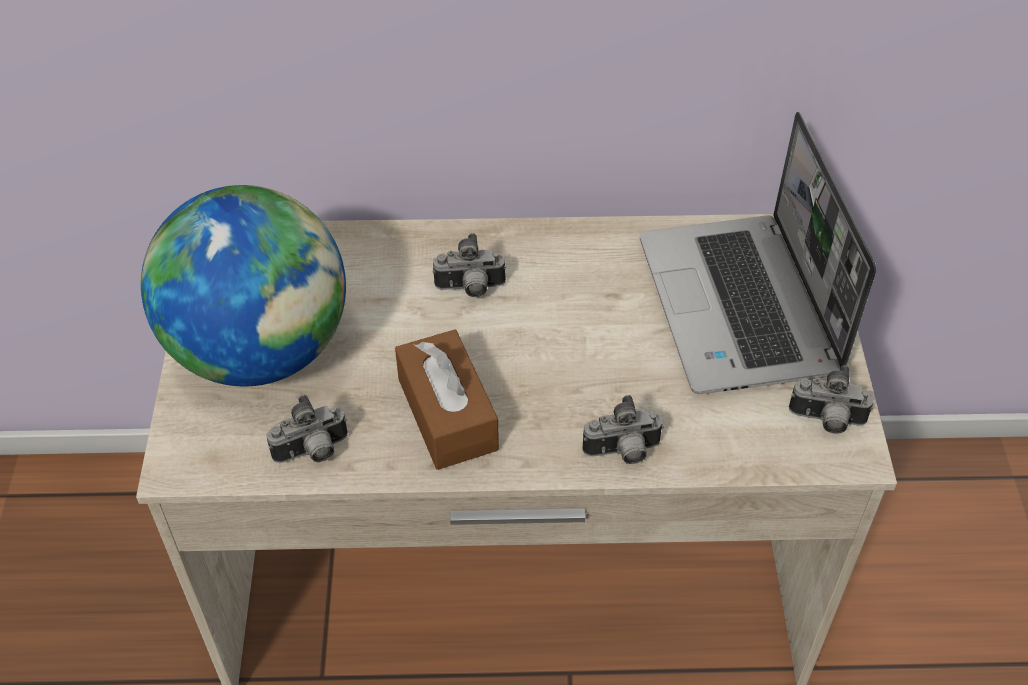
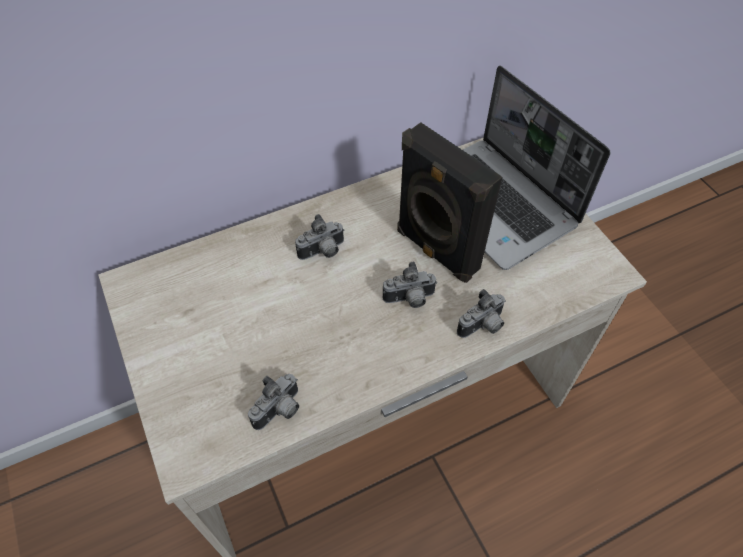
camera: 25 degrees left, 5 degrees up
globe [141,185,346,386] -> none
brown tissue box [395,330,499,470] -> none
camera [789,365,874,434] -> camera moved to [383,262,437,308]
none -> black speaker [397,122,502,283]

